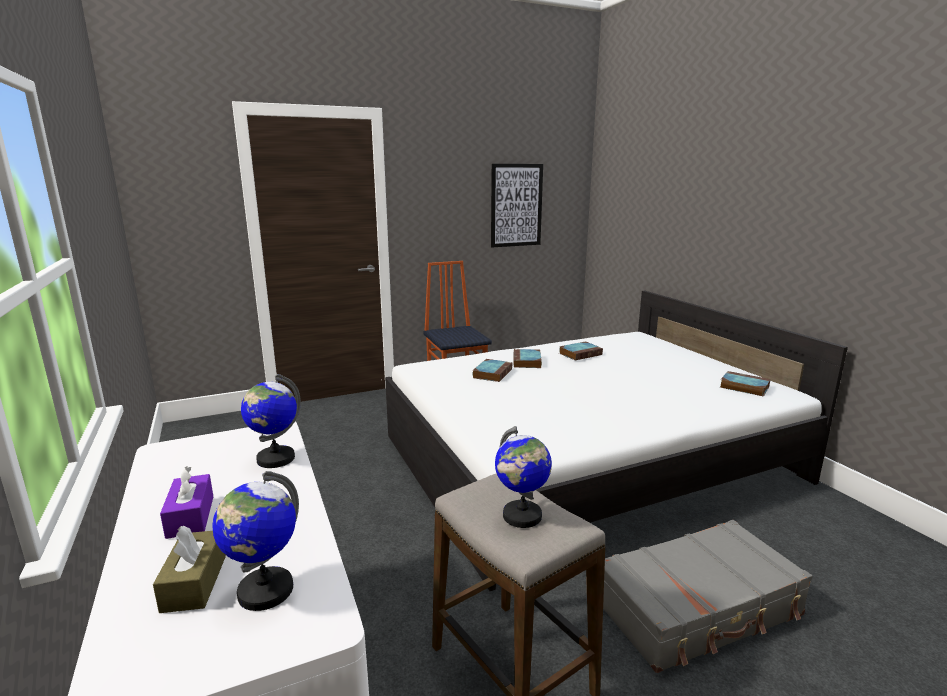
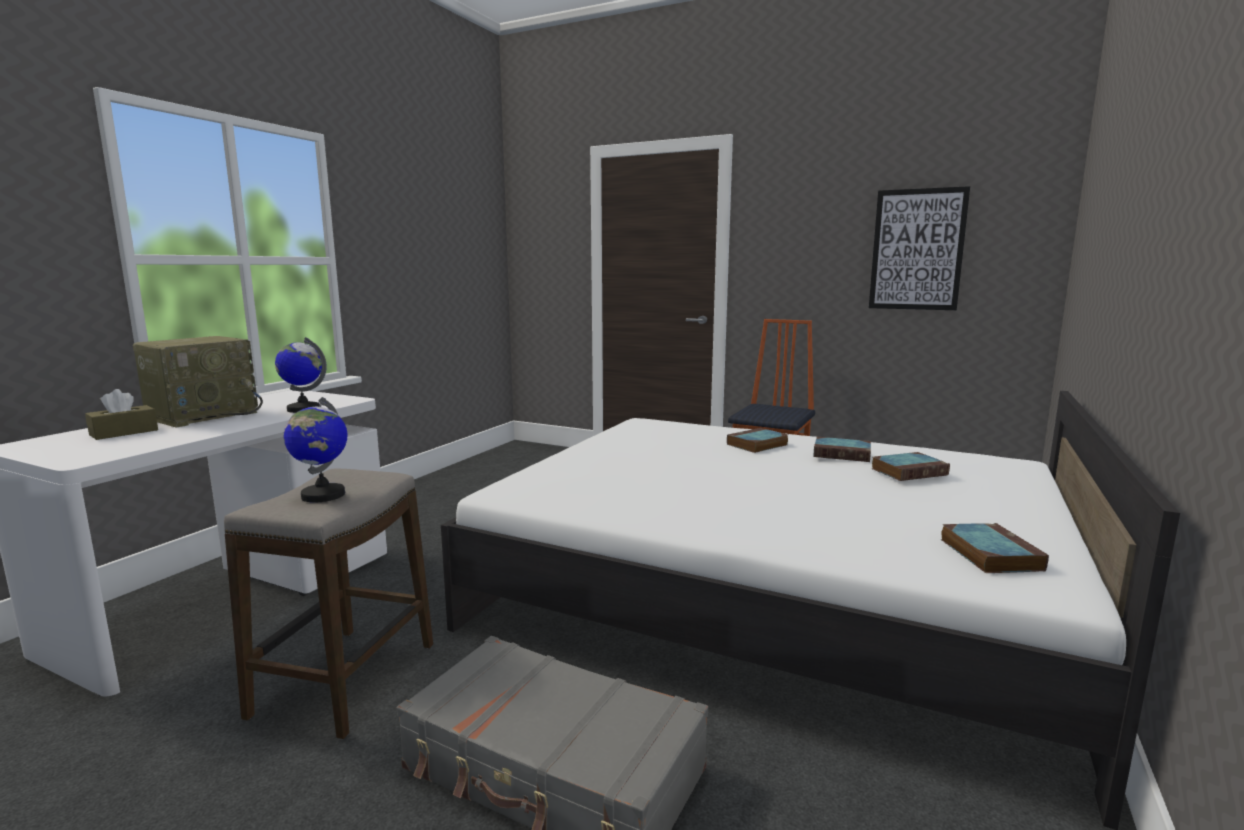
camera: 50 degrees right, 5 degrees down
purple tissue box [160,466,213,539] -> radio [133,336,263,428]
globe [212,471,299,611] -> none
book [472,359,512,382] -> book moved to [871,452,950,481]

